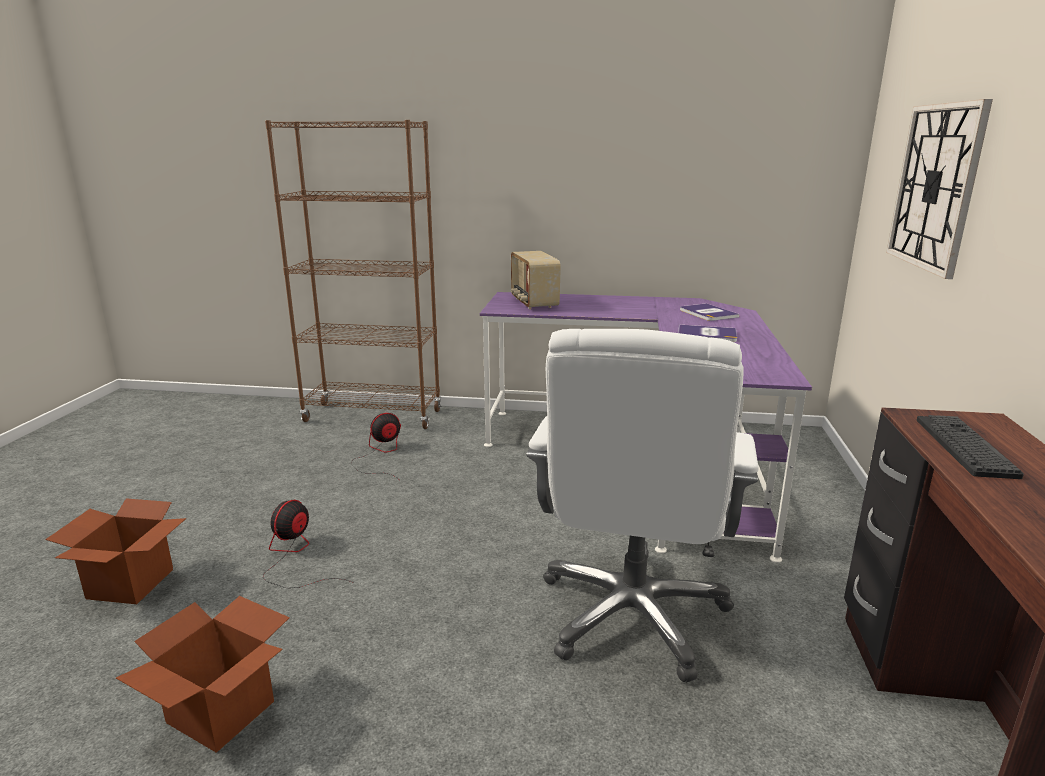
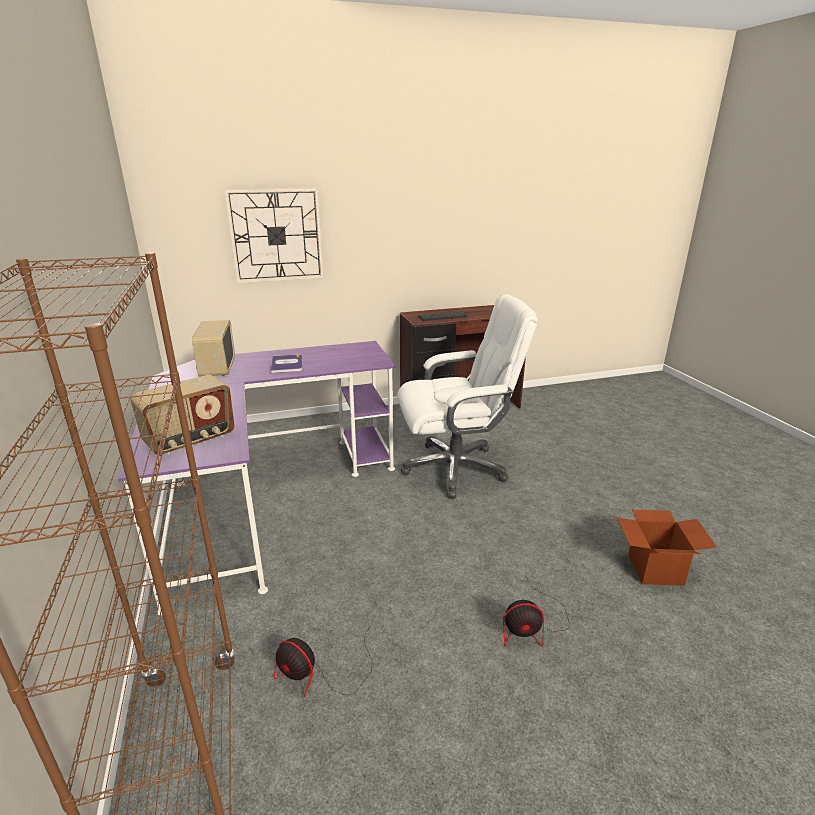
camera: 115 degrees left, 5 degrees up
cardboard box [45,498,186,604] -> none
book [680,303,739,321] -> radio [192,320,235,376]

